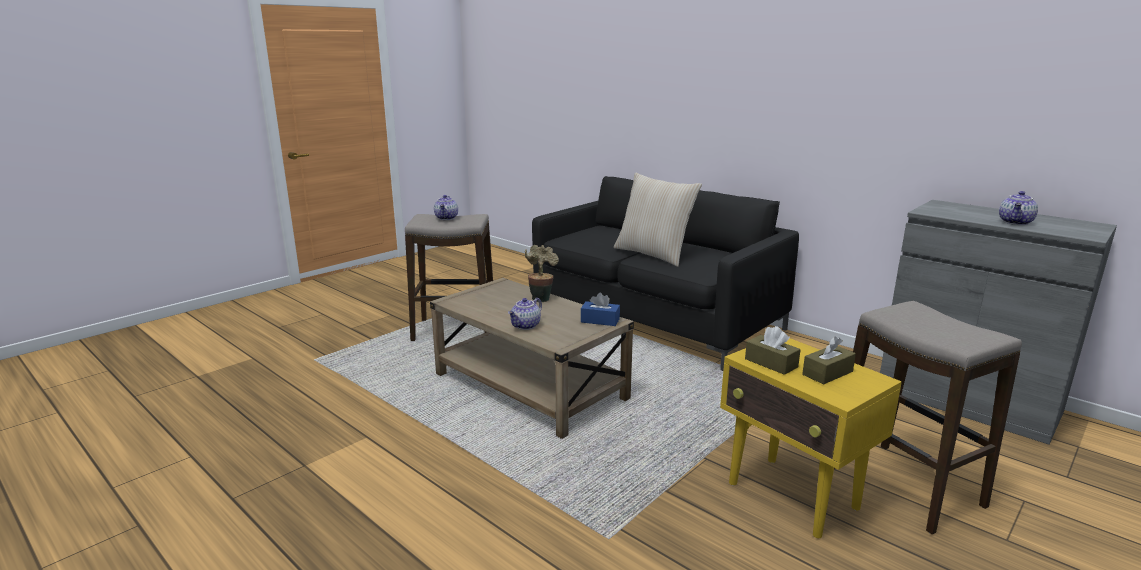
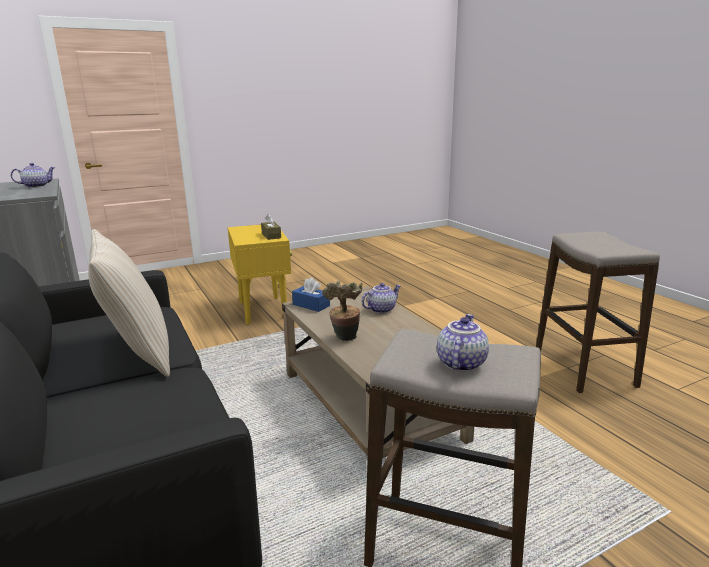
camera: 160 degrees left, 0 degrees up
brown tissue box [802,337,856,384] -> none
stool [834,301,1022,534] -> stool moved to [536,232,660,393]

